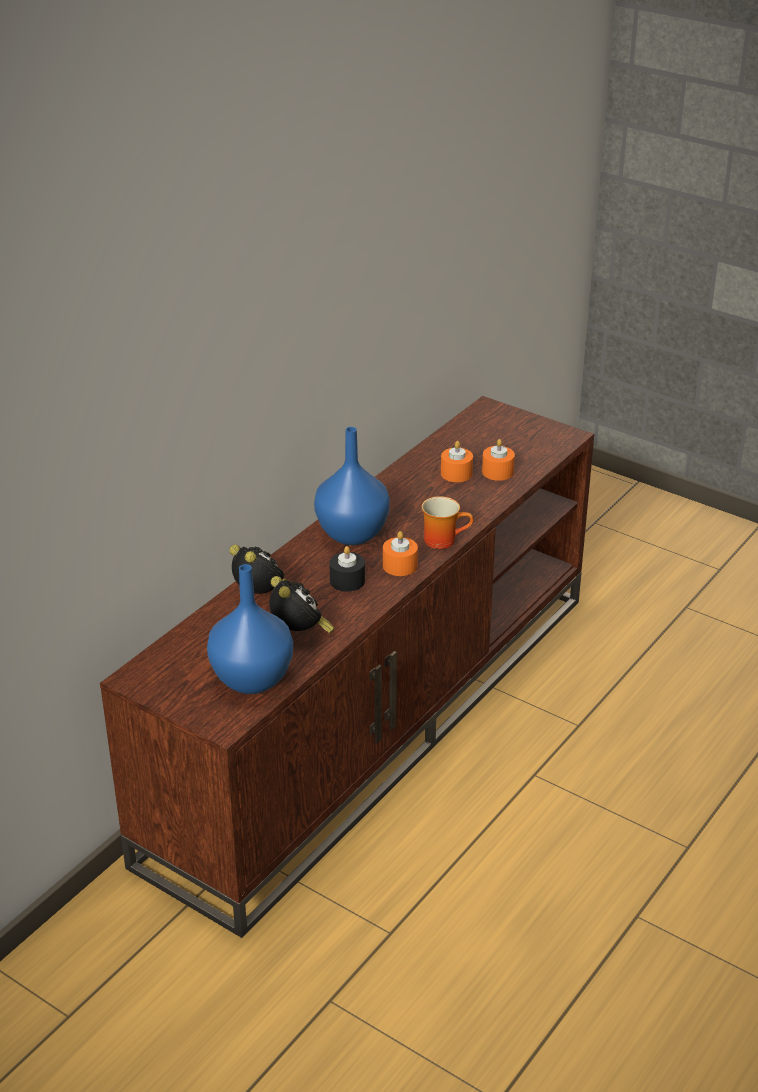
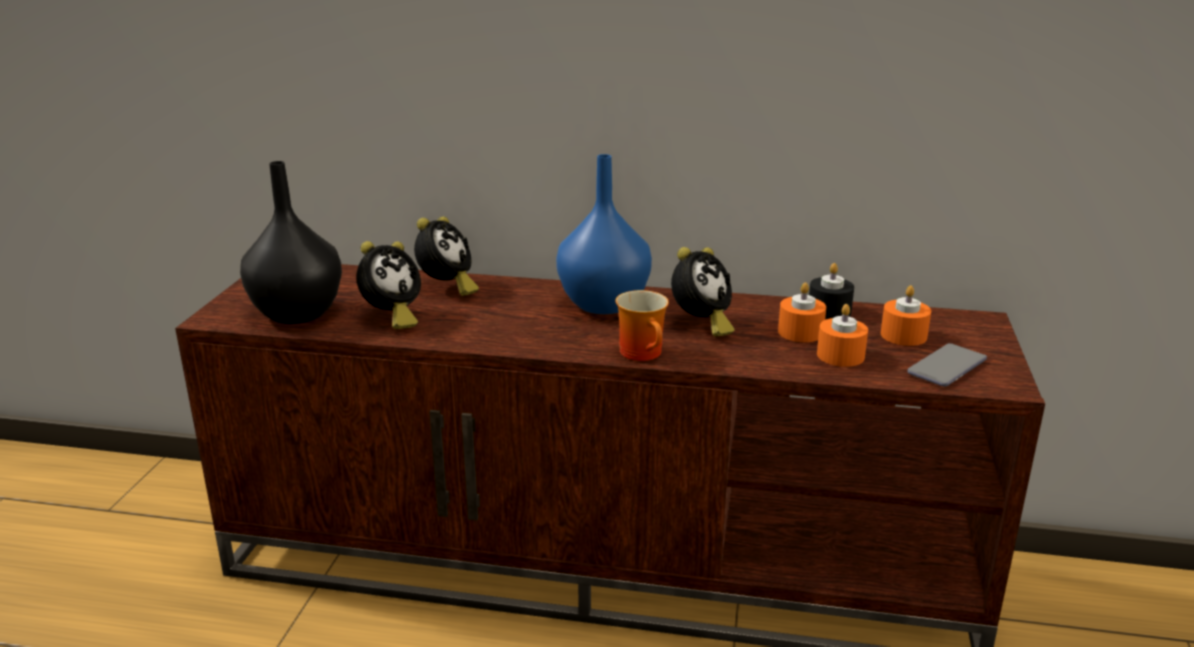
camera: 65 degrees right, 10 degrees down
blue vase [207,564,293,694] -> black vase [240,161,342,324]
black candle [329,546,365,592] -> black candle moved to [809,263,854,320]
orange candle [383,531,418,576] -> orange candle moved to [881,285,931,346]
none -> alarm clock [671,247,734,337]
none -> phone [907,343,987,387]

